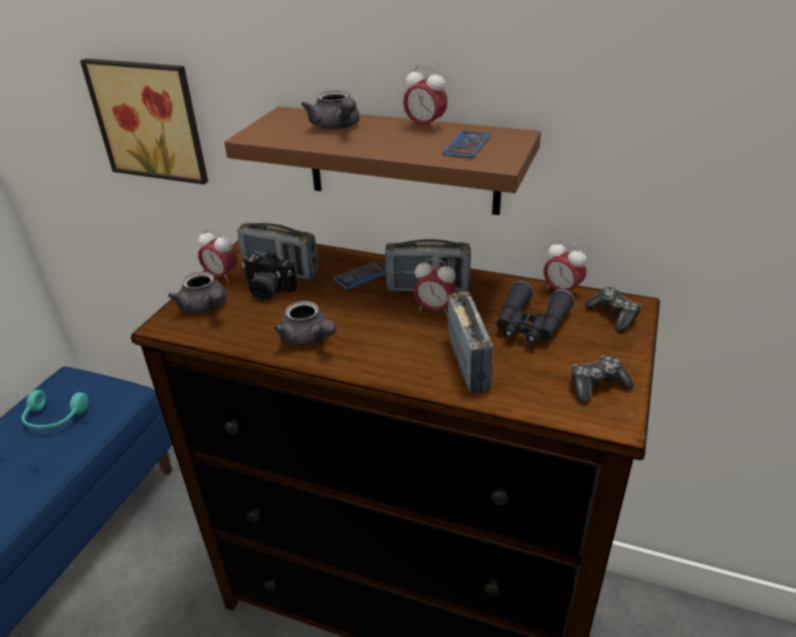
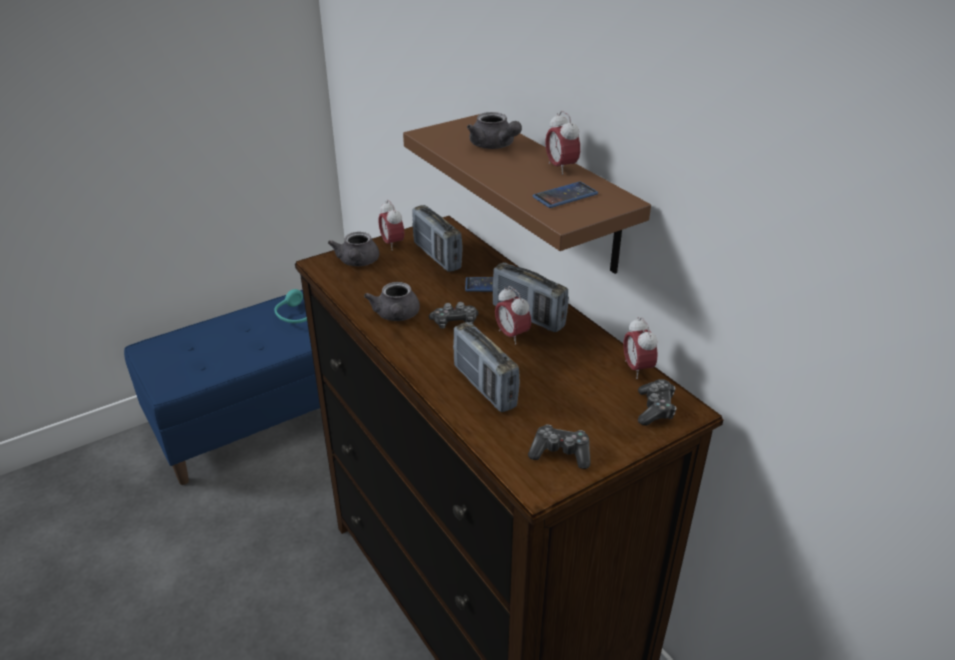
camera: 35 degrees right, 0 degrees up
picture [80,58,208,184] -> none
camera [242,252,297,300] -> none
grey teapot [301,90,360,130] -> grey teapot turned 45 degrees counterclockwise [467,112,522,149]
radio [447,291,493,393] -> radio turned 120 degrees clockwise [453,322,520,412]
black binoculars [496,280,575,344] -> none
none -> game controller [429,302,478,329]

